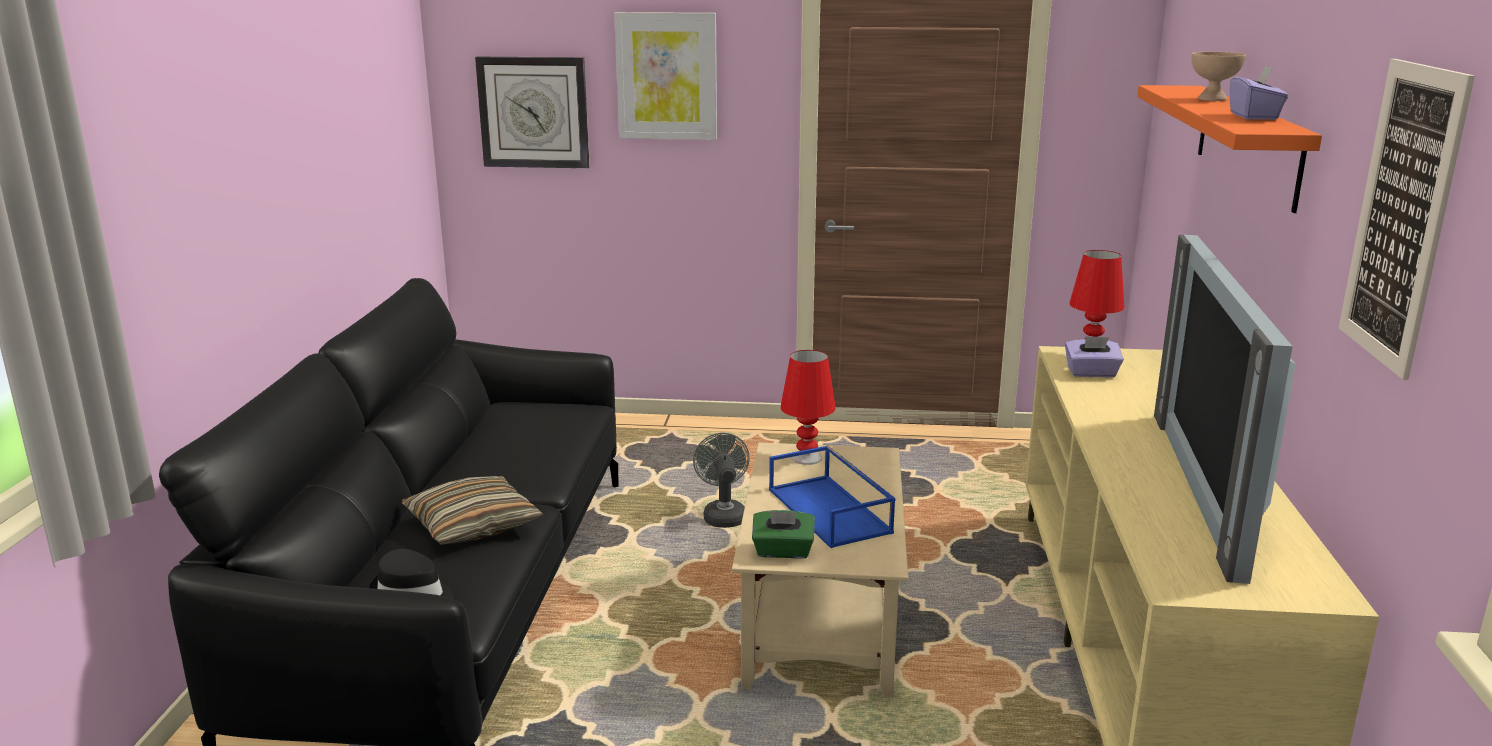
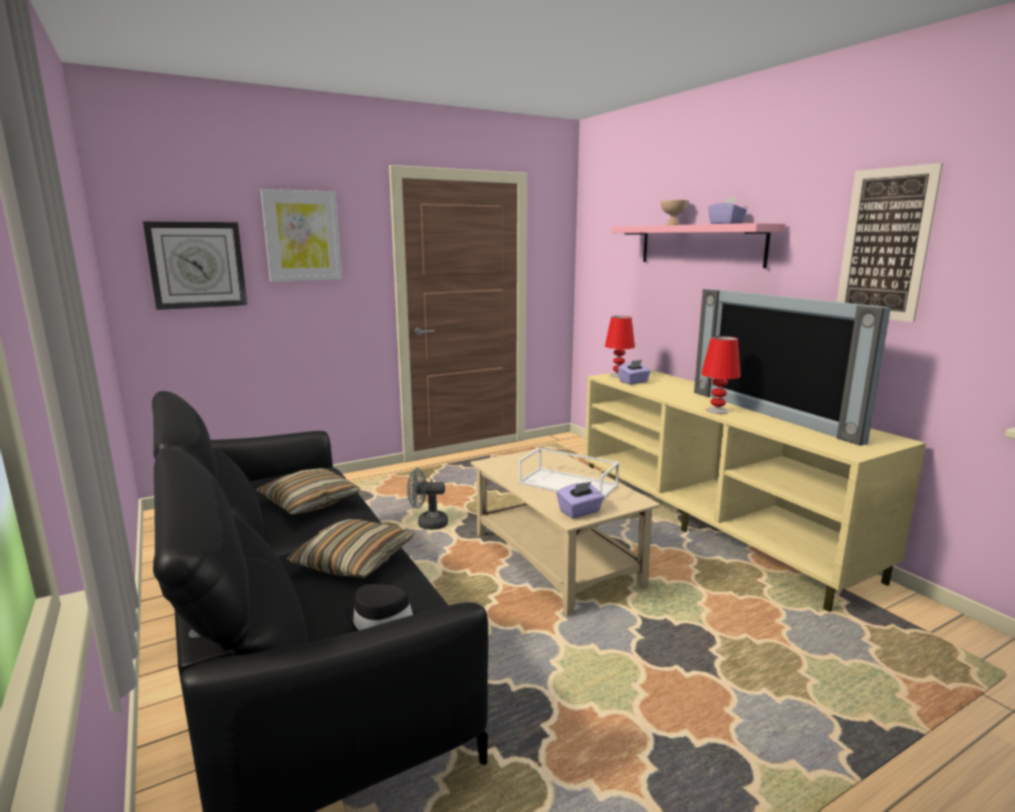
camera: 35 degrees left, 5 degrees down
grey fan [693,433,750,528] -> grey fan turned 45 degrees counterclockwise [407,468,448,530]
green tissue box [752,510,815,559] -> purple tissue box [557,481,604,518]
blue tray [769,445,895,548] -> white tray [518,447,620,499]
red table lamp [780,350,835,465] -> red table lamp moved to [701,336,741,414]
orange shelf [1137,85,1322,213] -> pink shelf [611,223,786,268]
none -> pillow [256,468,360,515]

